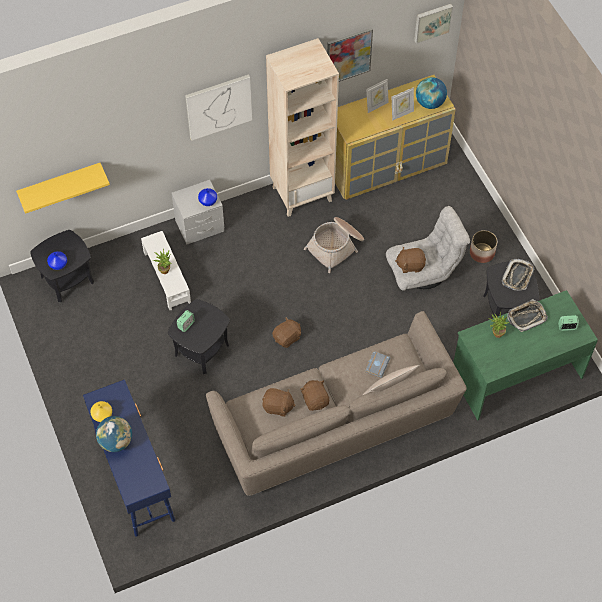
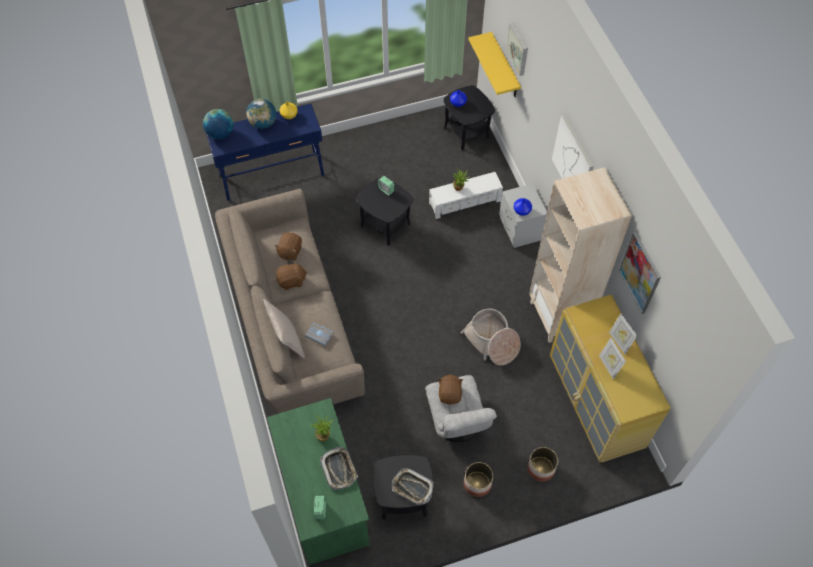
camera: 95 degrees right, 0 degrees up
brown plush toy [272,317,301,348] -> none
picture [414,4,453,44] -> picture moved to [506,23,528,76]
globe [416,77,447,109] -> globe moved to [203,109,234,140]
none -> planter [527,447,558,482]

